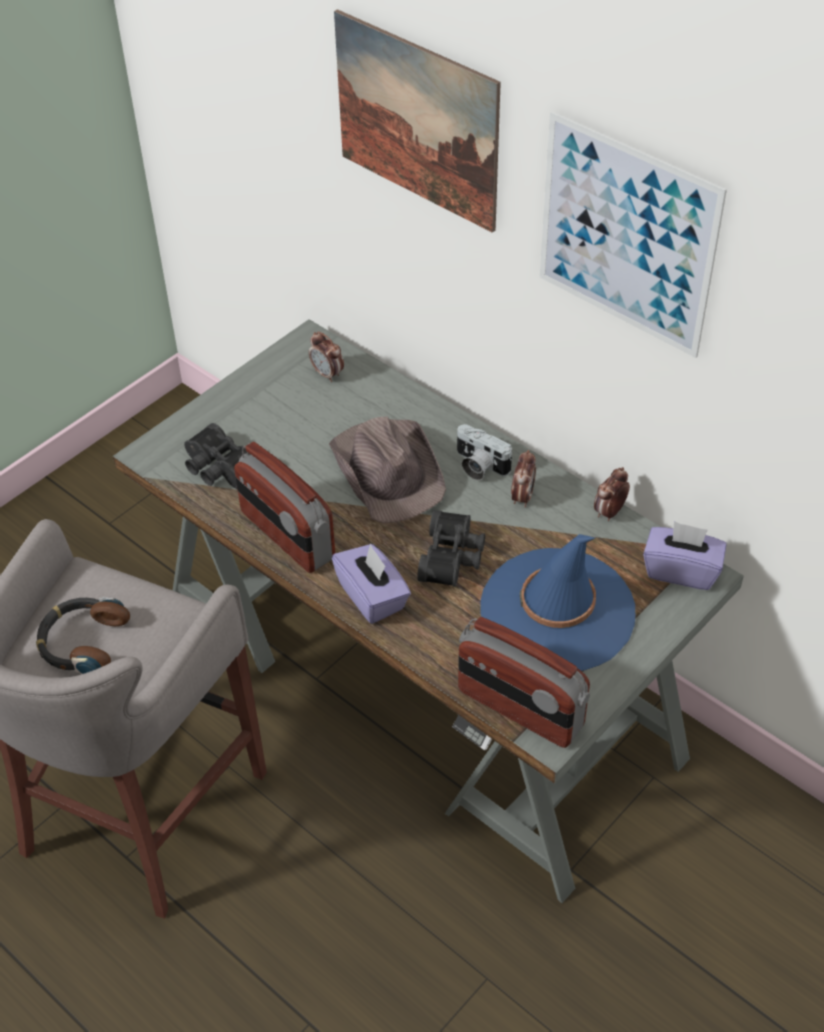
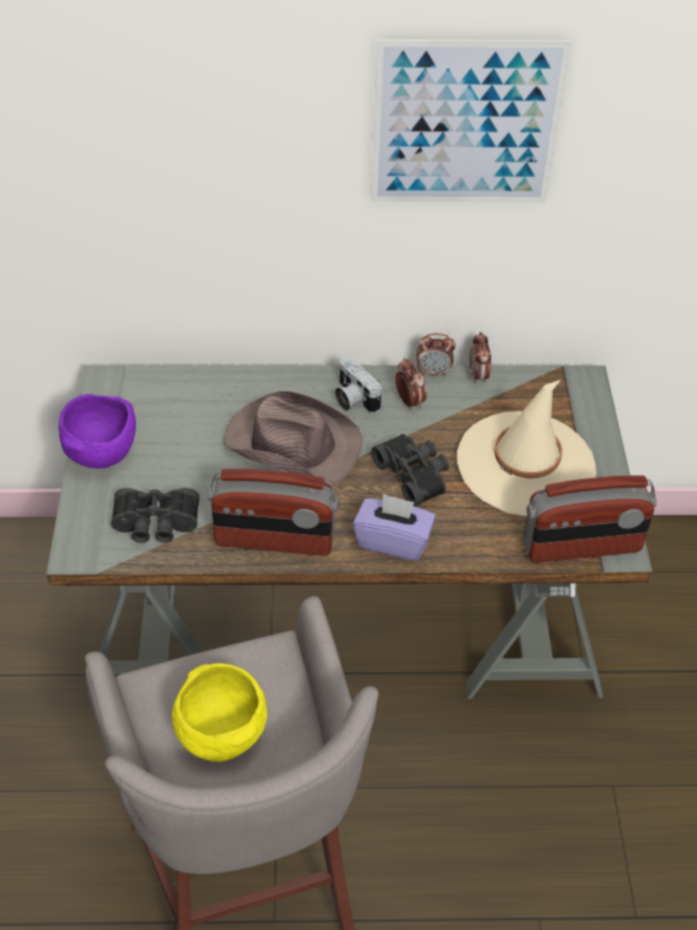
camera: 45 degrees left, 0 degrees up
headphones [36,597,130,674] -> yellow bowl [172,663,267,762]
alarm clock [309,332,344,382] -> alarm clock moved to [417,333,456,376]
picture [334,9,501,233] -> none
camera [457,424,512,480] -> camera turned 60 degrees clockwise [335,357,382,413]
blue hat [480,534,635,671] -> beige hat [457,380,596,516]
purple tissue box [643,521,726,590] -> none
none -> purple bowl [59,394,136,469]

